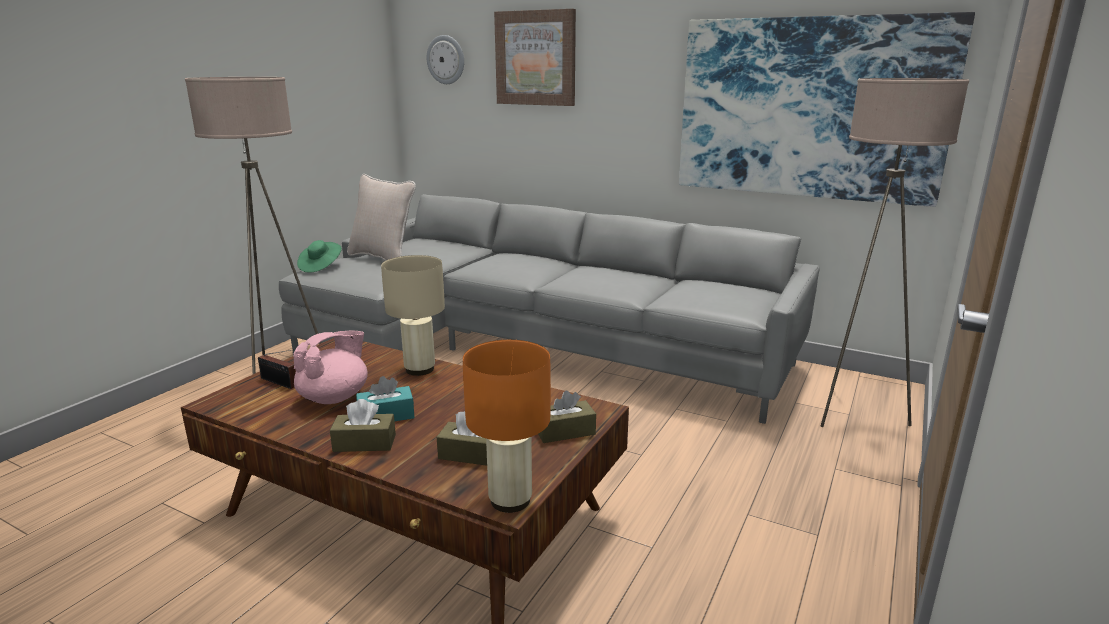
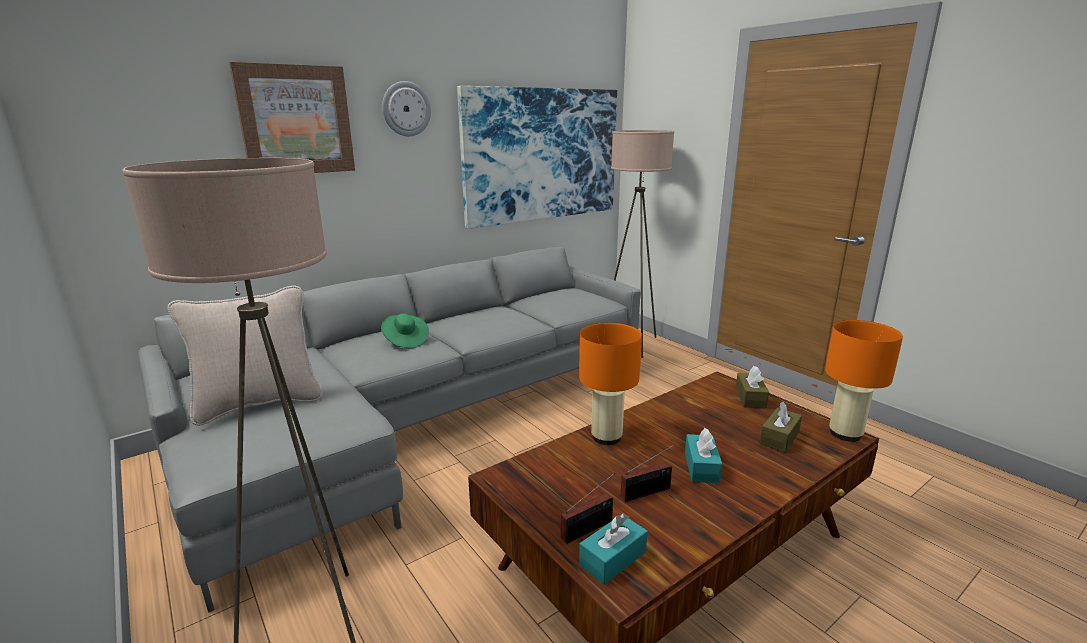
camera: 65 degrees left, 0 degrees up
pink teapot [293,331,368,404] -> radio [621,444,676,502]
green hat [297,240,342,273] -> green hat moved to [381,313,429,348]
brown tissue box [330,399,396,452] -> none
beige table lamp [381,255,445,376] -> orange table lamp [579,323,642,445]
wall clock [427,35,464,84] -> wall clock moved to [382,81,431,136]
none -> turquoise tissue box [579,513,648,585]

